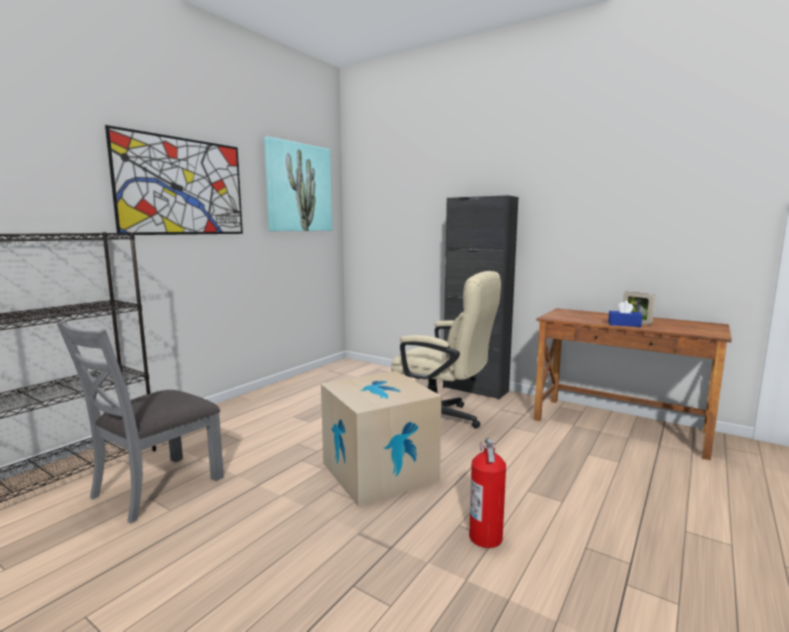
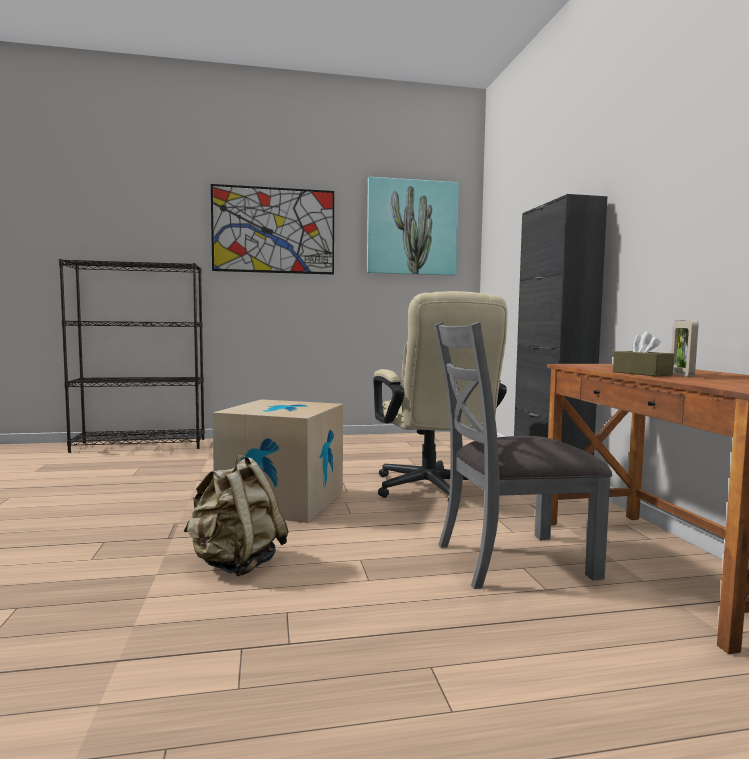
camera: 45 degrees right, 5 degrees down
grey chair [57,320,224,524] -> grey chair moved to [434,322,613,589]
fire extinguisher [469,438,506,548] -> beige backpack [183,455,289,577]
blue tissue box [608,301,642,327] -> brown tissue box [613,332,674,376]

